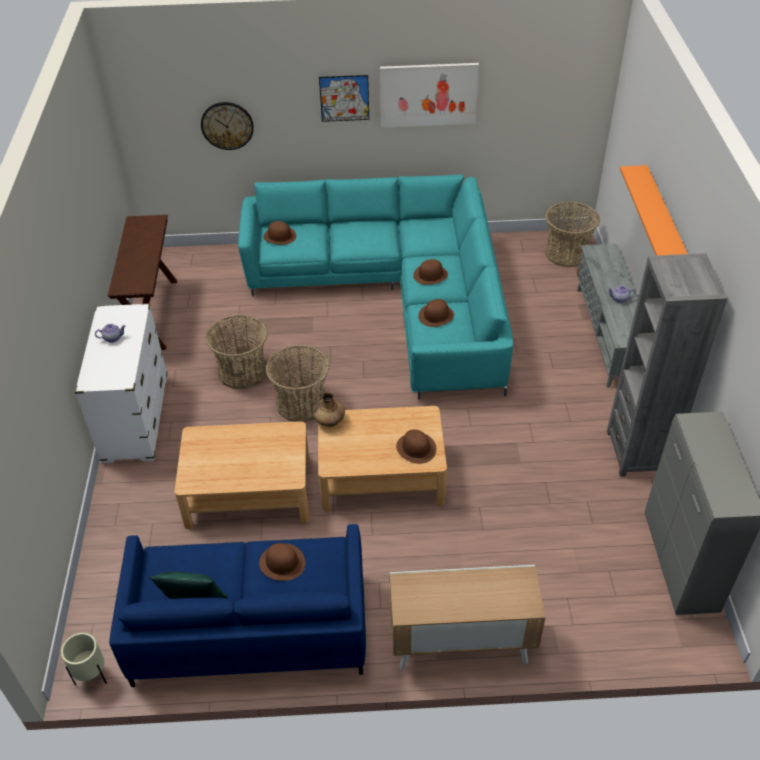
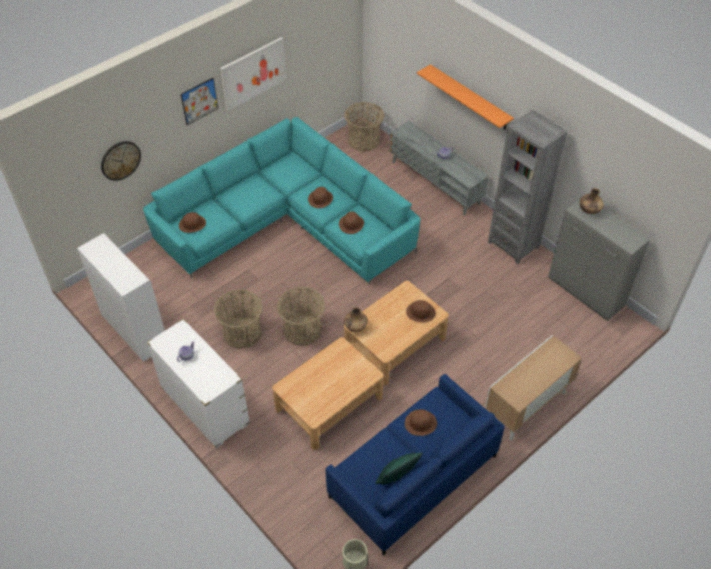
camera: 40 degrees left, 5 degrees up
brown console table [108,215,177,350] -> white cabinet [77,233,165,362]
none -> brown vase [579,188,604,214]

